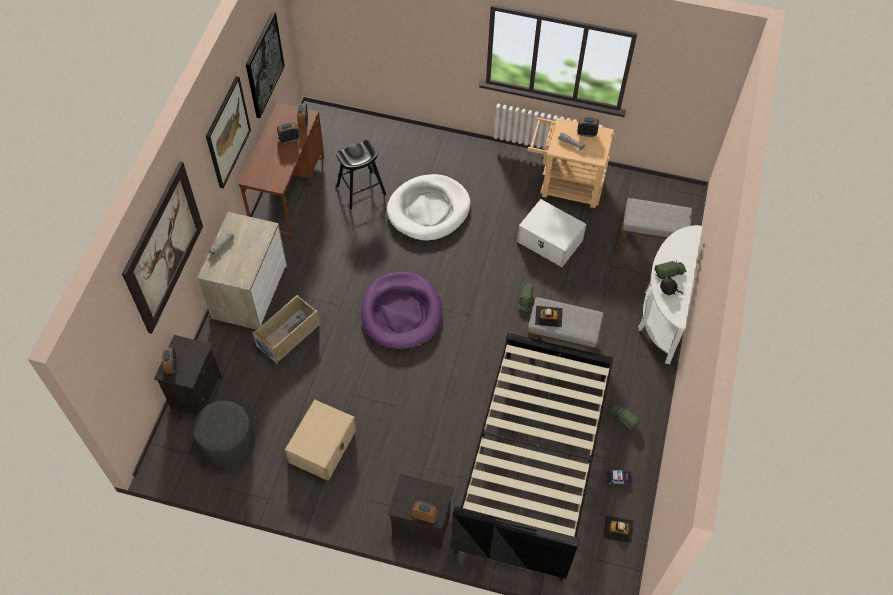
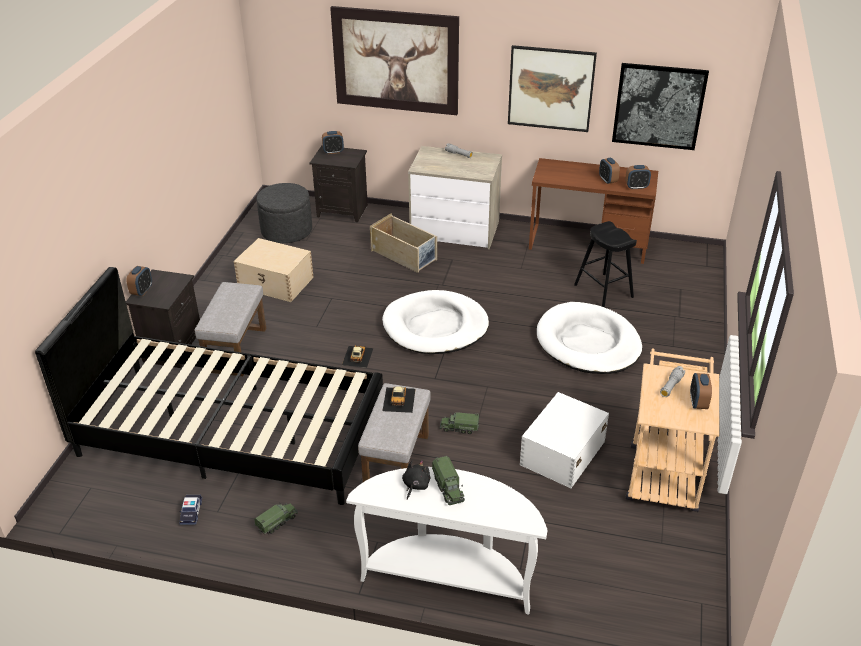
camera: 90 degrees right, 20 degrees down
purple dog bed [361,272,442,350] -> white dog bed [382,290,489,354]
toy car [603,516,634,543] -> toy car moved to [342,345,373,368]
grey ottoman [619,198,692,250] -> grey ottoman moved to [194,282,266,376]

